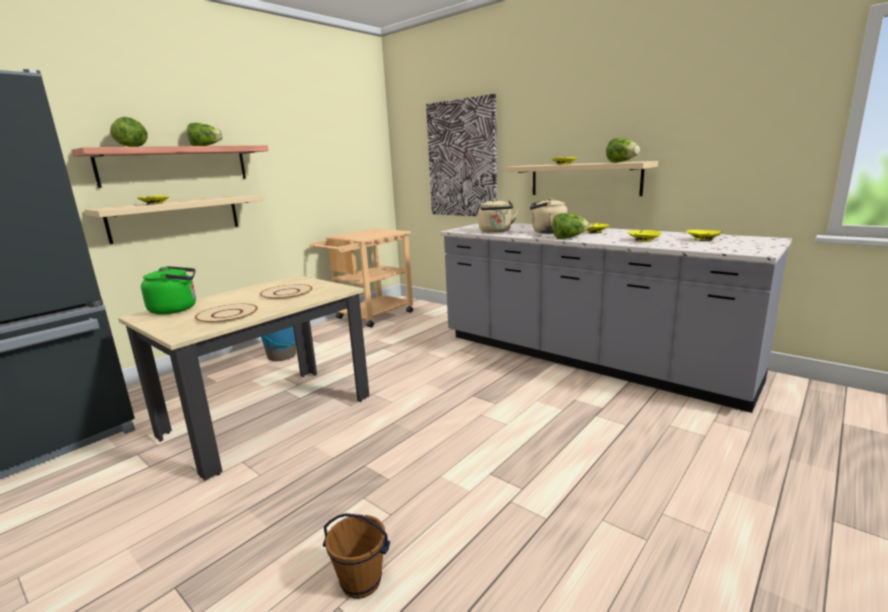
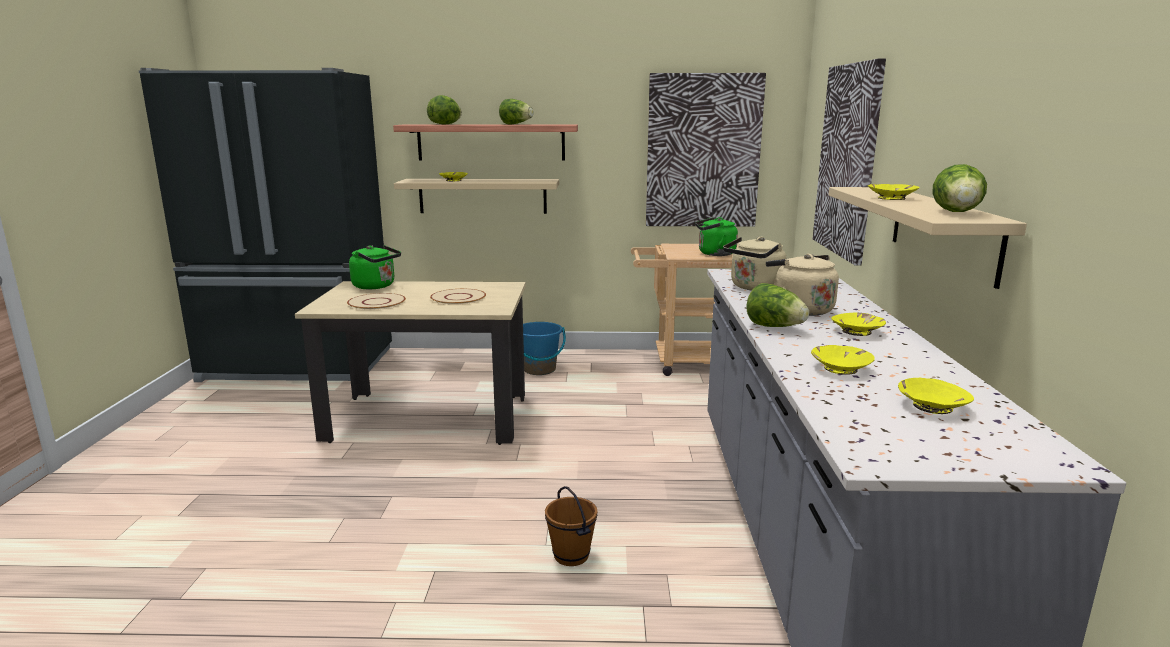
camera: 50 degrees right, 0 degrees up
brown bucket [323,513,390,599] -> brown bucket moved to [545,486,598,566]
none -> picture [646,73,766,227]
none -> green kettle [695,217,738,256]

